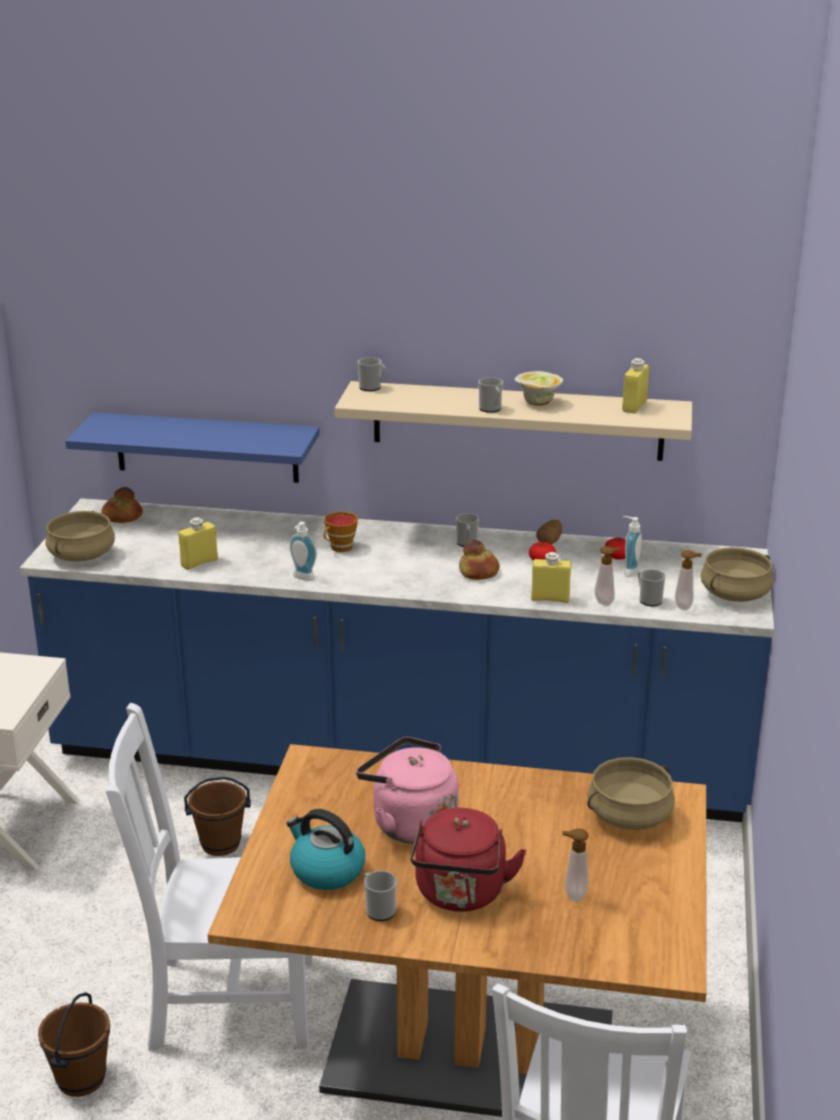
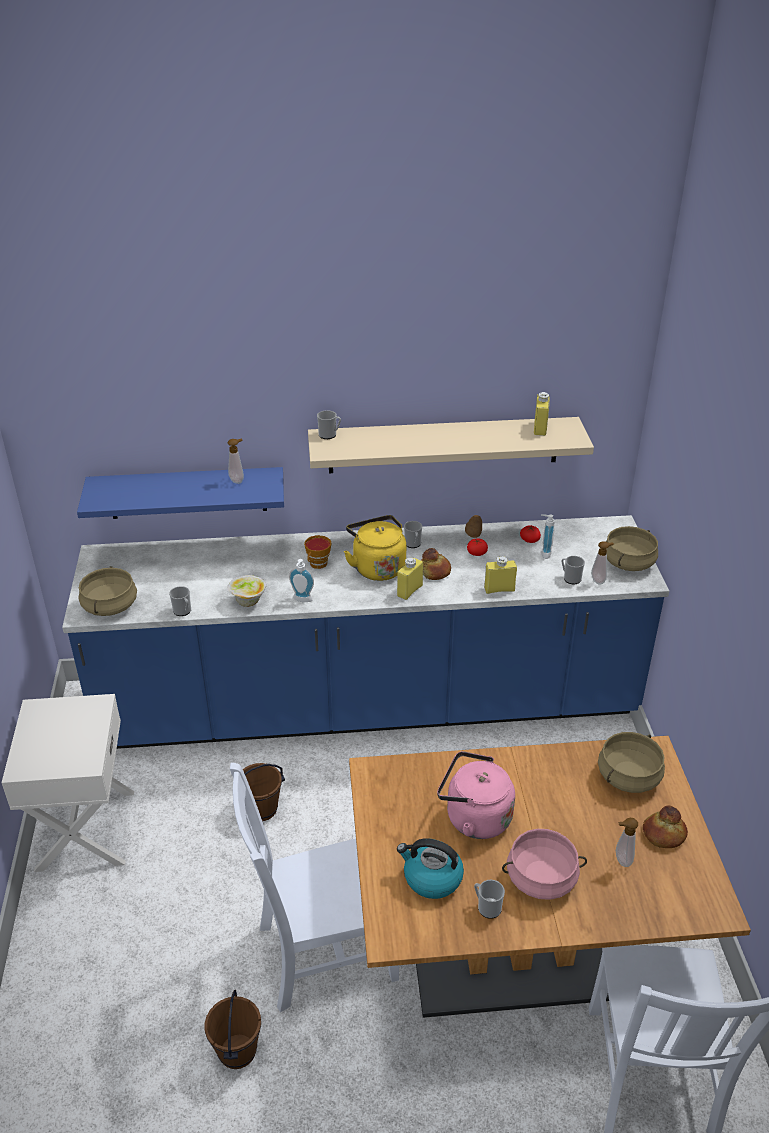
camera: 15 degrees left, 10 degrees up
bread [102,487,143,523] -> bread moved to [643,806,688,848]
yellow bottle [178,517,218,570] -> yellow bottle moved to [397,558,423,600]
red kettle [410,808,526,912] -> pink cooking pot [502,829,587,900]
mug [478,377,503,413] -> mug moved to [169,586,191,616]
bowl [515,371,563,405] -> bowl moved to [227,575,266,607]
soap dispenser [595,546,620,606] -> soap dispenser moved to [228,438,244,484]
none -> yellow kettle [344,515,406,581]

